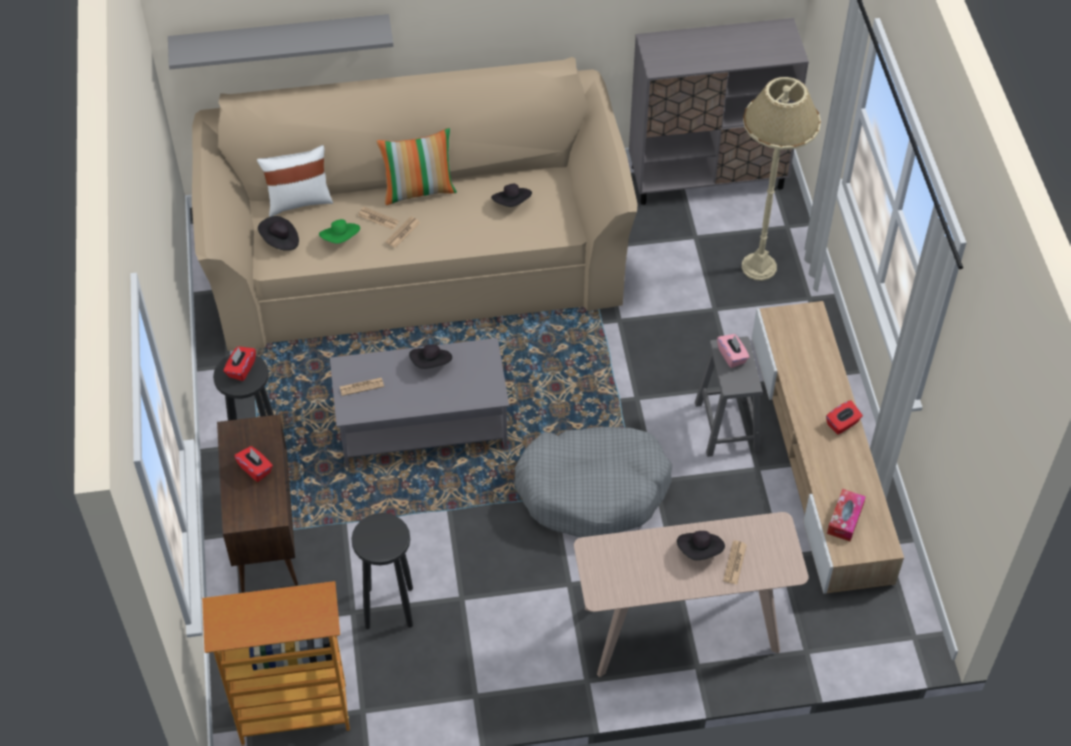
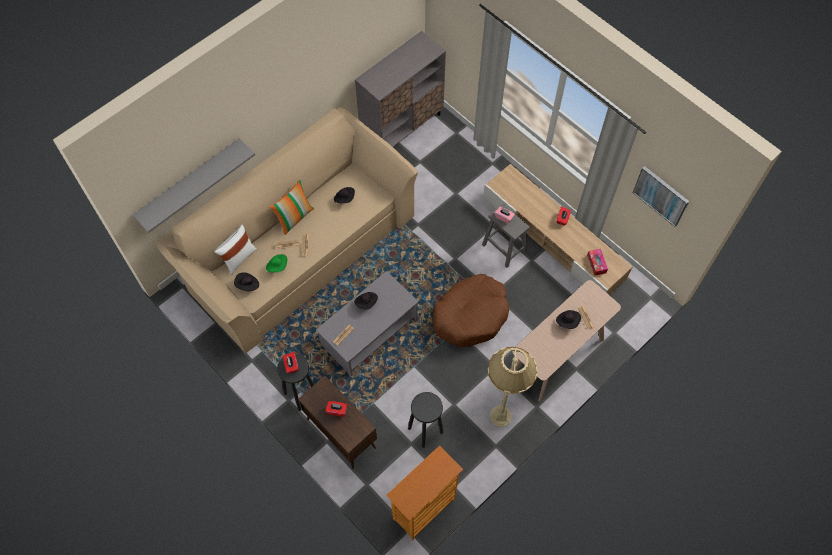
camera: 35 degrees left, 10 degrees up
grey dog bed [515,427,672,538] -> brown dog bed [433,274,509,347]
beige floor lamp [742,77,821,281] -> beige floor lamp moved to [488,347,538,427]
none -> picture [633,166,689,227]

